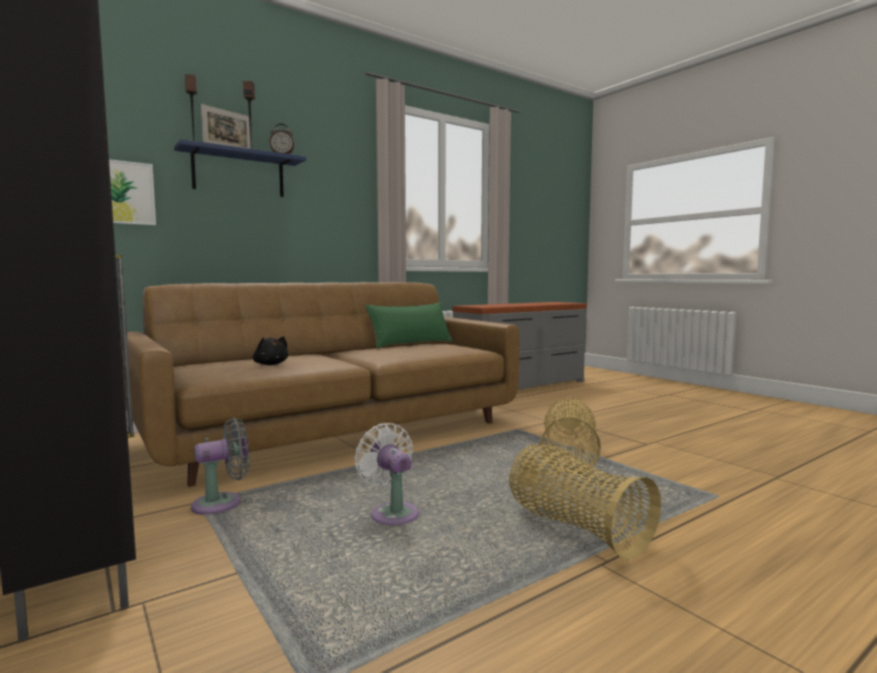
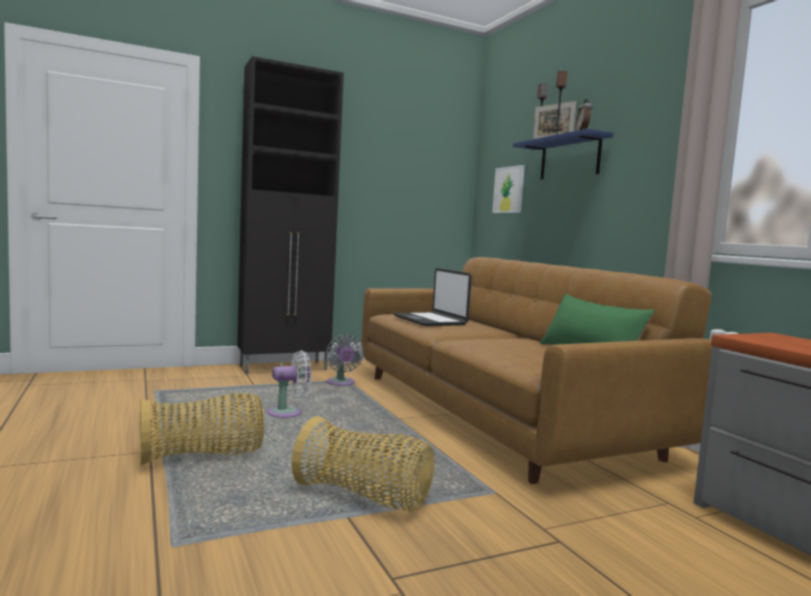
camera: 100 degrees right, 0 degrees up
black plush toy [253,336,288,365] -> laptop [394,268,472,326]

